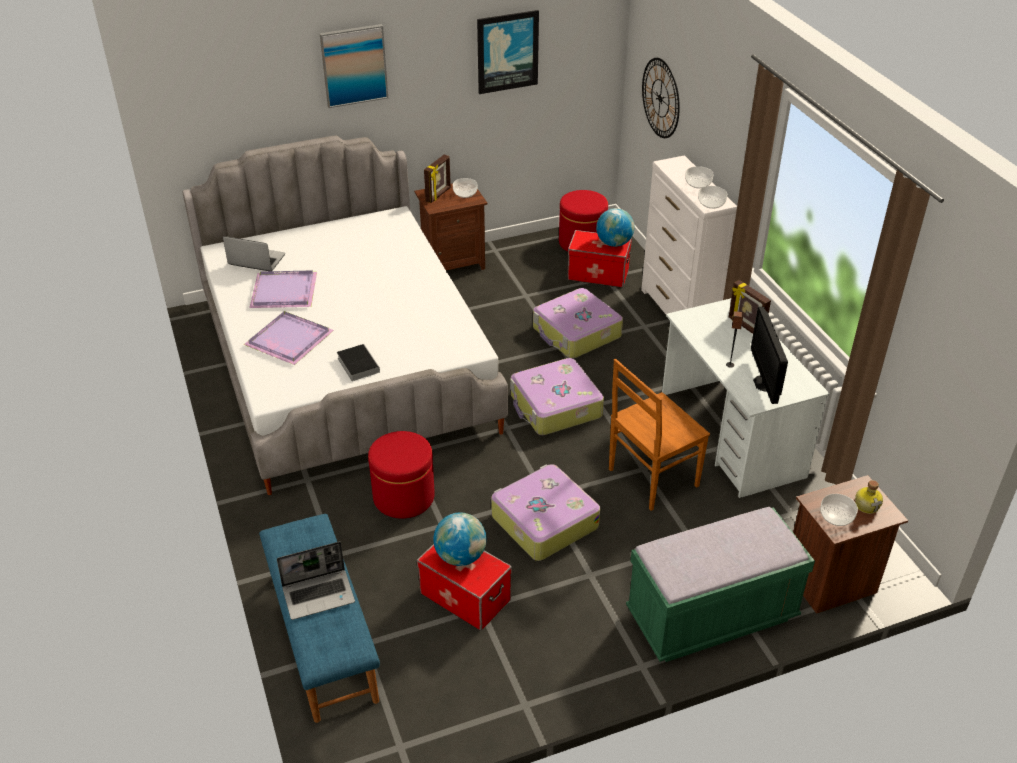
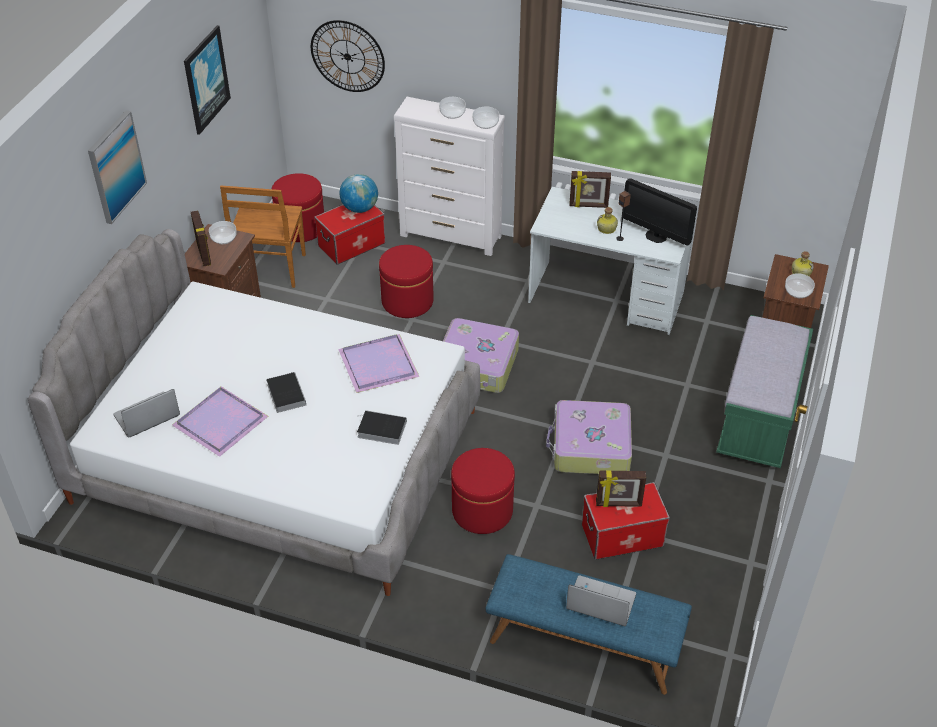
camera: 50 degrees left, 5 degrees up
purple tray [244,311,334,365] -> purple tray moved to [338,334,419,393]
laptop [277,542,355,620] -> laptop turned 90 degrees counterclockwise [566,575,636,626]
globe [433,512,487,566] -> picture frame [596,470,646,507]
suitcase [533,288,623,358] -> red ottoman [379,245,434,318]
brown chair [609,359,710,511] -> brown chair moved to [220,186,306,288]
none -> book [266,372,306,413]
none -> bottle [597,207,618,234]

